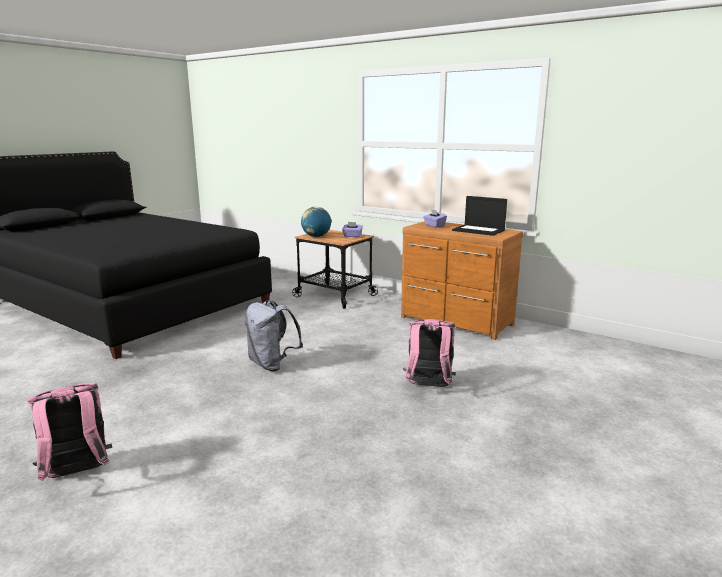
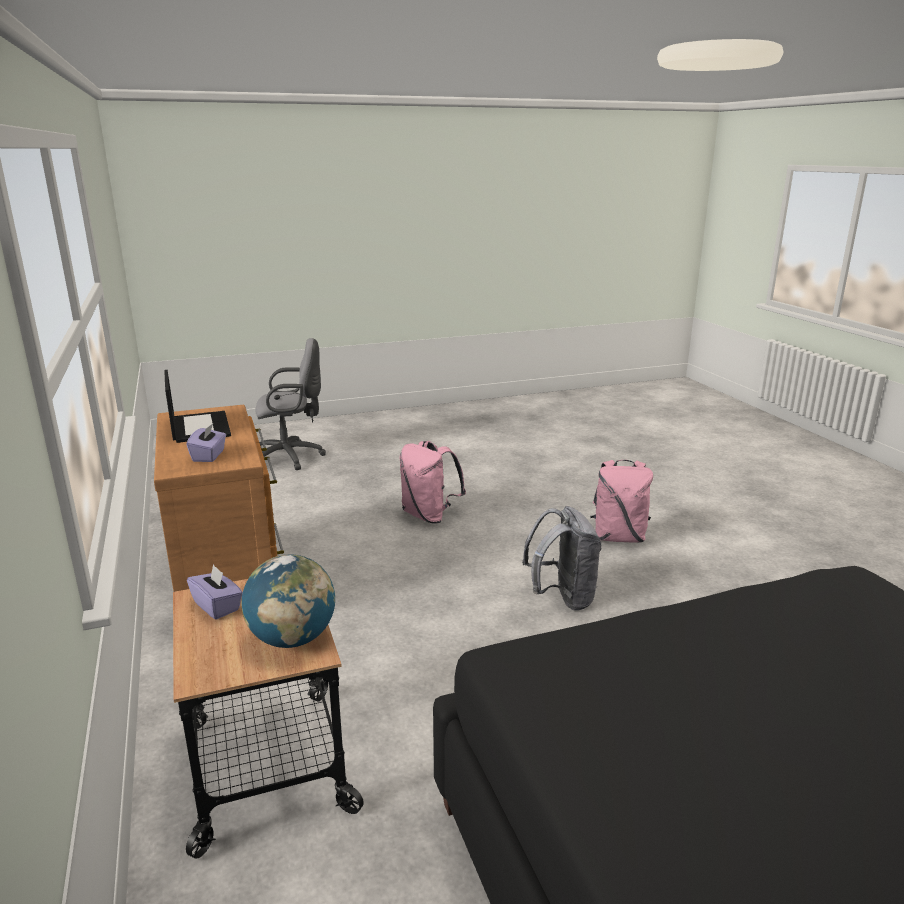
camera: 145 degrees left, 5 degrees up
pink backpack [28,383,112,481] -> pink backpack moved to [590,460,653,543]
none -> grey office chair [255,338,326,470]

